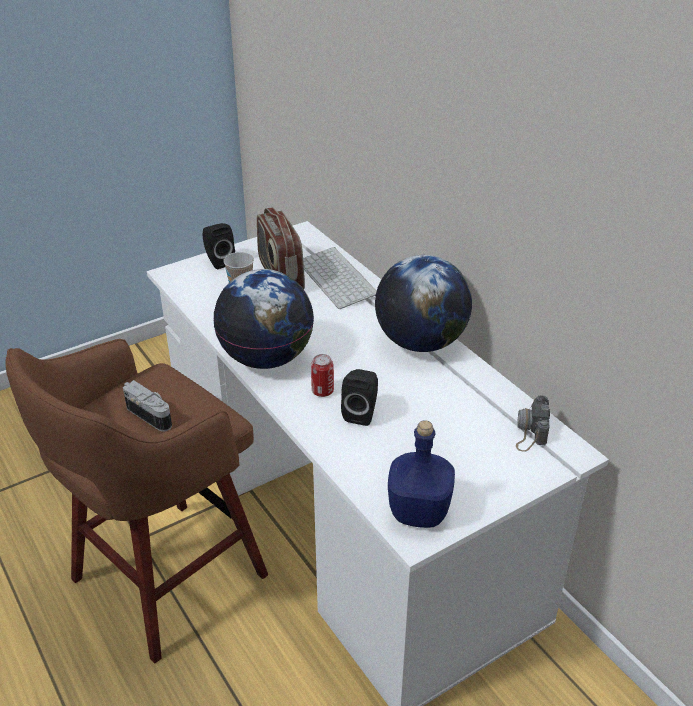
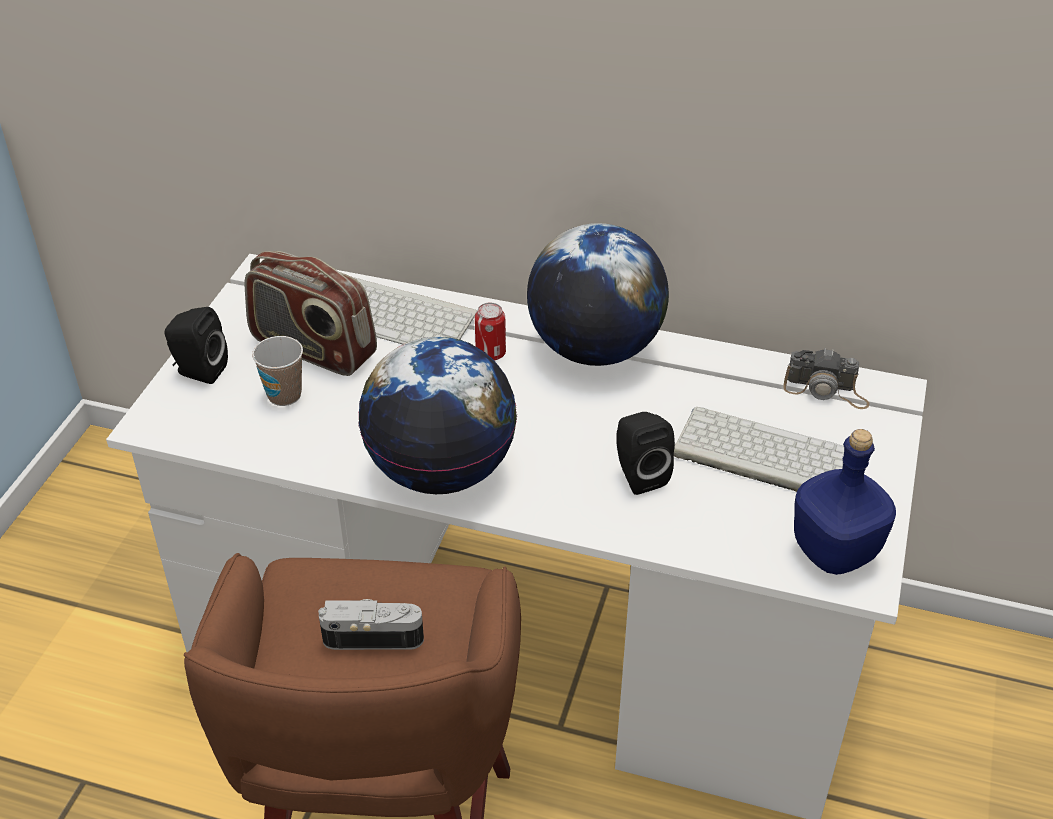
camera: 40 degrees left, 5 degrees up
can [311,354,334,397] -> can moved to [475,302,506,360]
camera [516,395,550,452] -> camera turned 45 degrees counterclockwise [783,348,870,409]
none -> keyboard [674,407,844,492]

